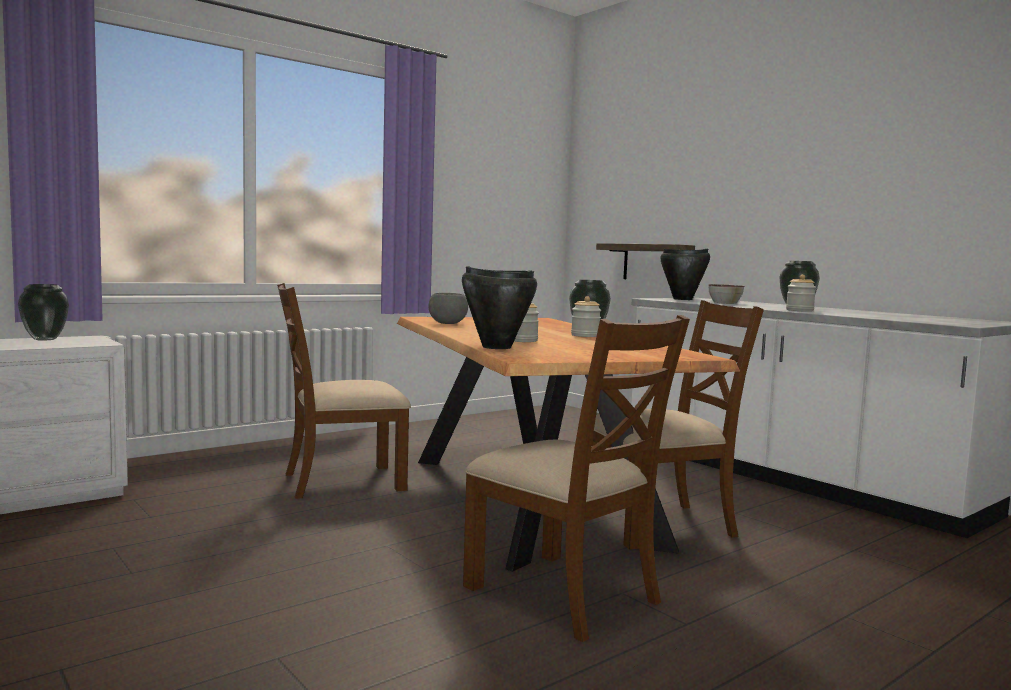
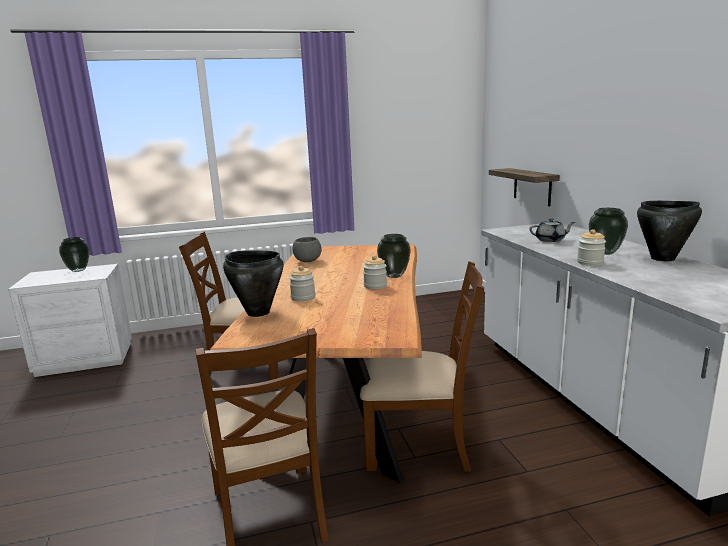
camera: 25 degrees right, 10 degrees up
black cooking pot [660,249,710,300] -> black cooking pot moved to [637,201,702,261]
bowl [708,284,744,304] -> grey teapot [530,218,575,242]

